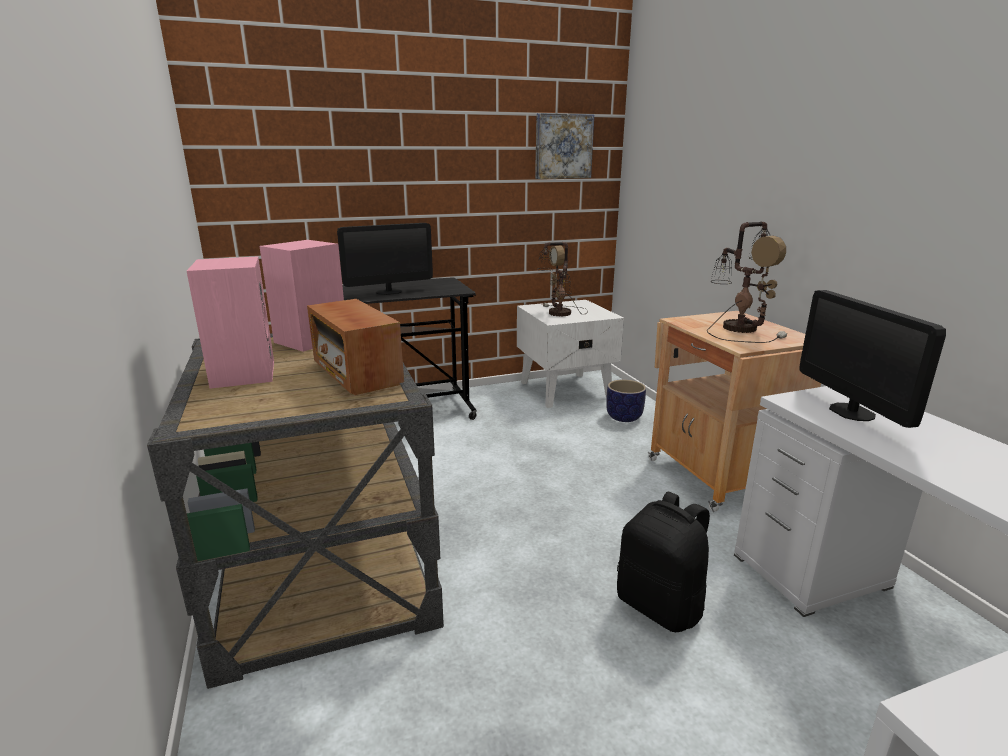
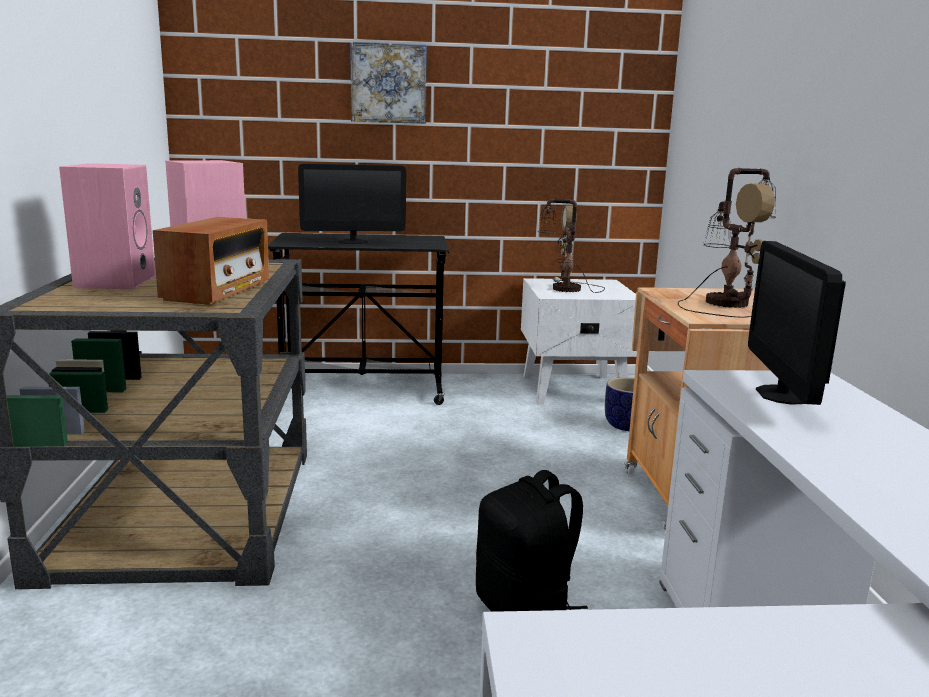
camera: 15 degrees right, 5 degrees down
radio [307,299,404,395] -> radio turned 150 degrees counterclockwise [153,217,269,305]
picture [535,113,594,179] -> picture moved to [350,42,427,124]

